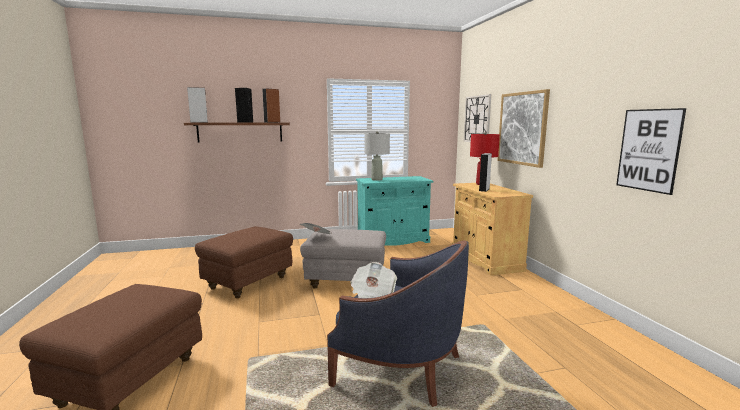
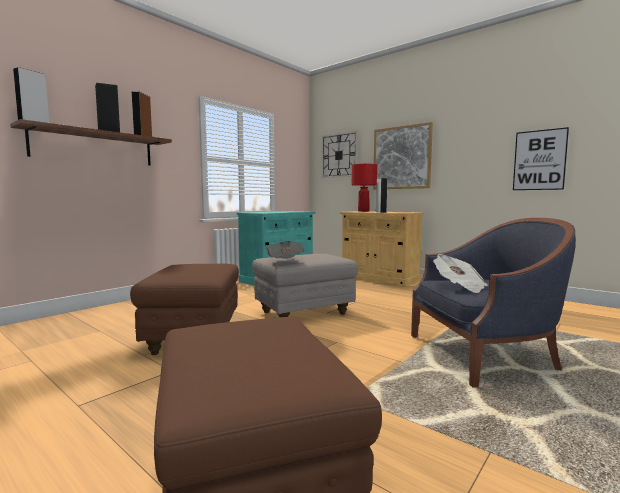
camera: 35 degrees left, 5 degrees down
grey table lamp [364,131,390,181] -> none

